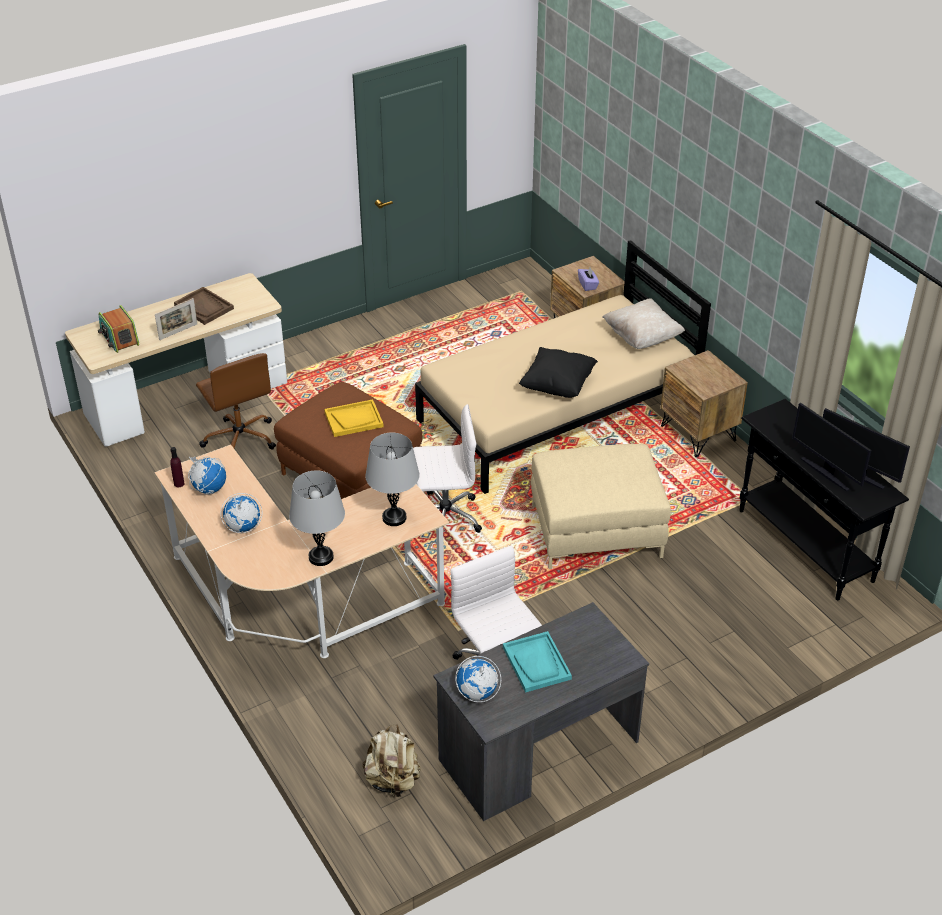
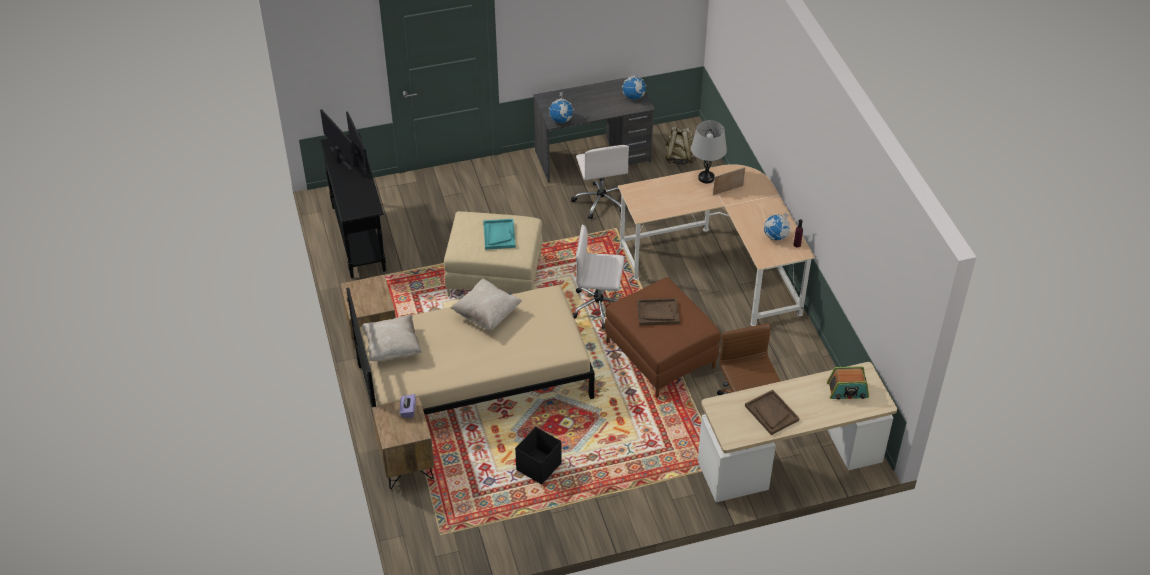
camera: 165 degrees left, 5 degrees up
radio [98,305,139,353] -> radio turned 105 degrees clockwise [827,366,869,400]
picture frame [155,298,197,340] -> picture frame moved to [713,167,745,195]
globe [221,493,263,533] -> globe moved to [548,92,573,123]
yellow tray [324,399,384,437] -> brown tray [637,298,680,326]
grey table lamp [365,433,420,526] -> none
turquoise tray [503,631,572,693] -> turquoise tray moved to [483,219,516,250]
black pillow [519,347,598,398] -> beige pillow [451,278,522,331]
none -> black storage box [515,427,562,485]

